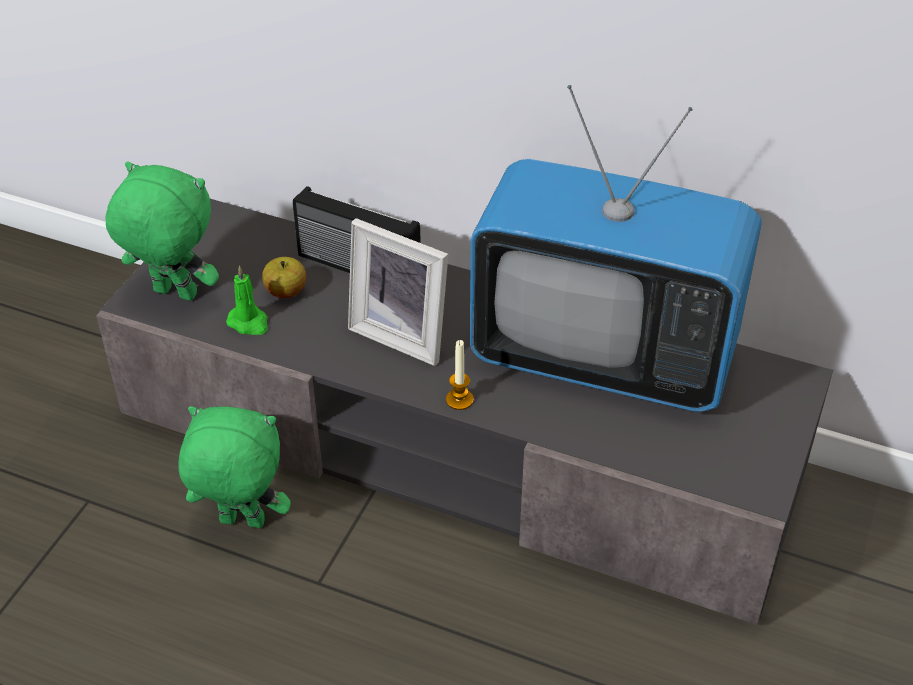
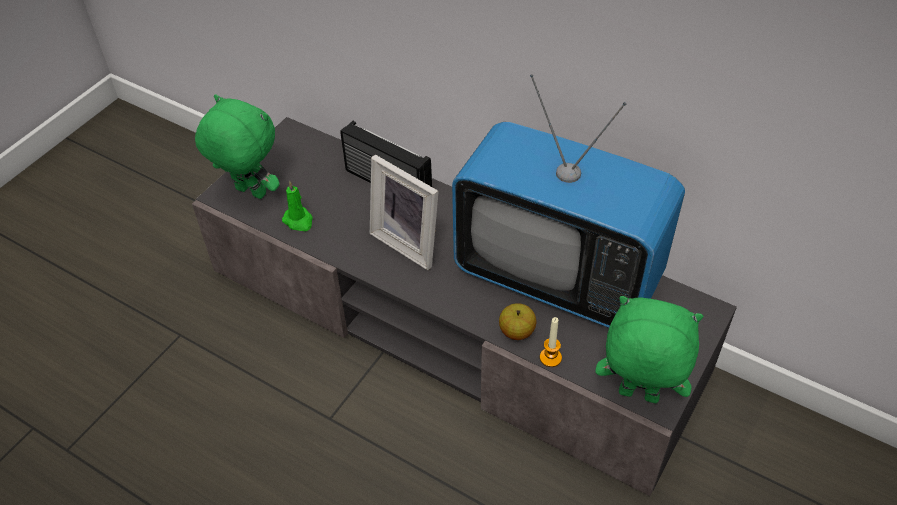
camera: 10 degrees right, 5 degrees up
green plush toy [178,406,291,528] -> green plush toy moved to [595,296,703,403]
apple [262,257,306,298] -> apple moved to [499,303,536,340]
candle [446,340,474,410] -> candle moved to [540,317,562,367]

